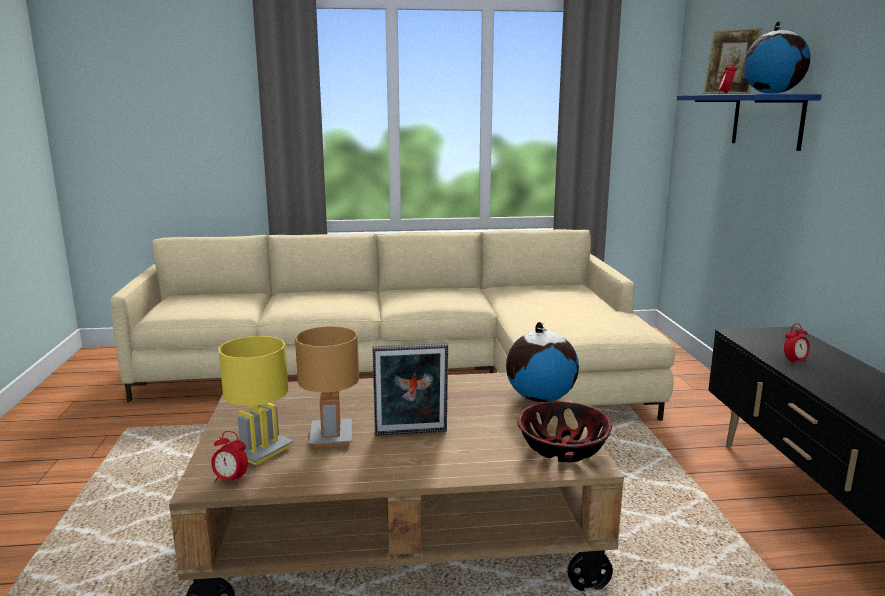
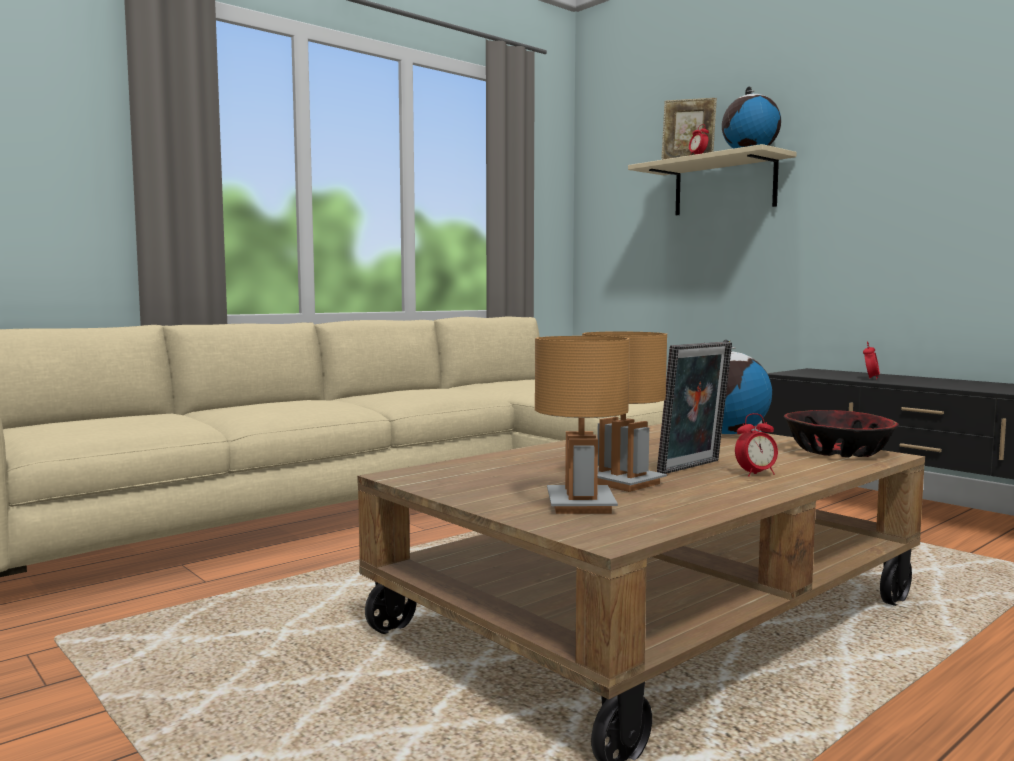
camera: 35 degrees left, 10 degrees down
alarm clock [211,431,248,486] -> alarm clock moved to [735,413,778,477]
yellow table lamp [218,336,294,465] -> brown table lamp [535,336,630,514]
blue shelf [677,94,822,151] -> beige shelf [628,144,797,215]

